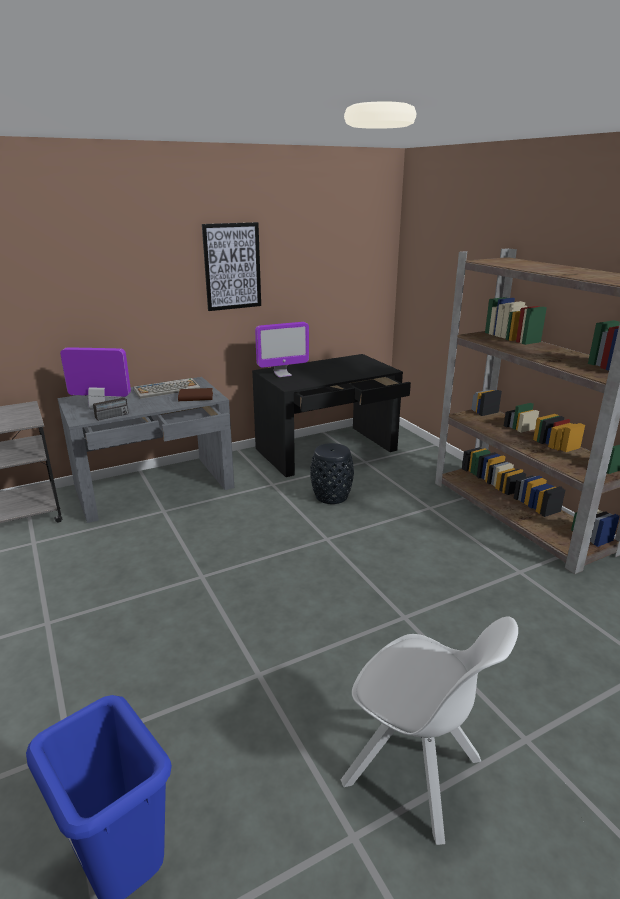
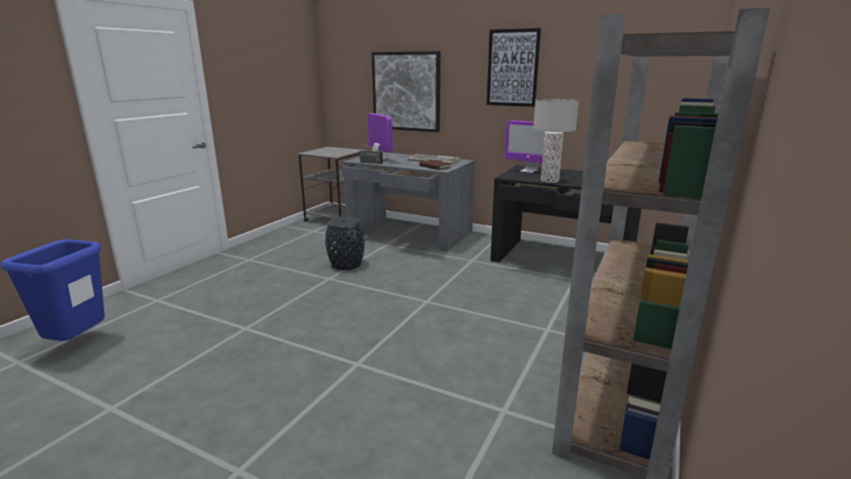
camera: 55 degrees right, 5 degrees down
black stool [310,443,354,504] -> black stool moved to [325,217,365,270]
white chair [341,616,518,845] -> none
none -> picture [372,51,440,132]
none -> white table lamp [533,99,579,183]

